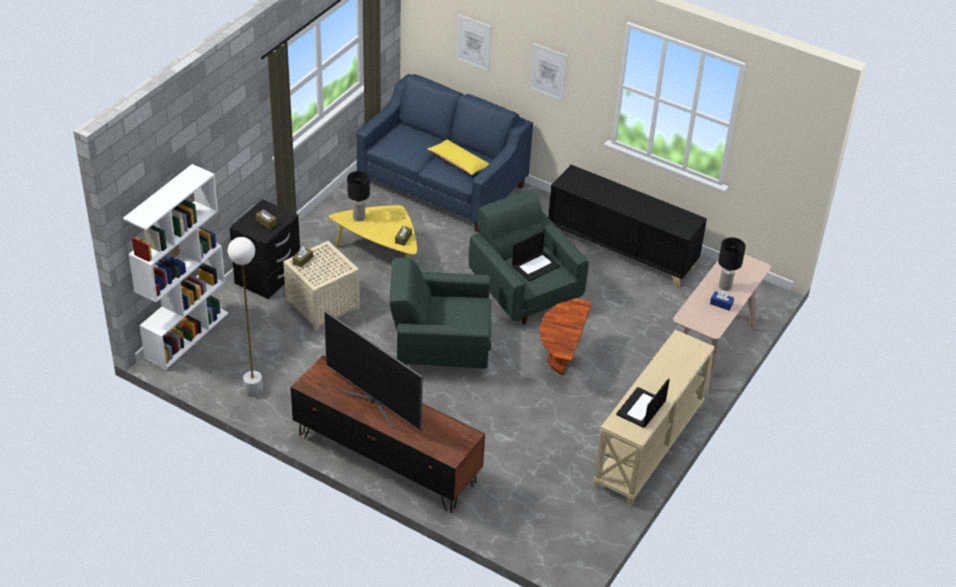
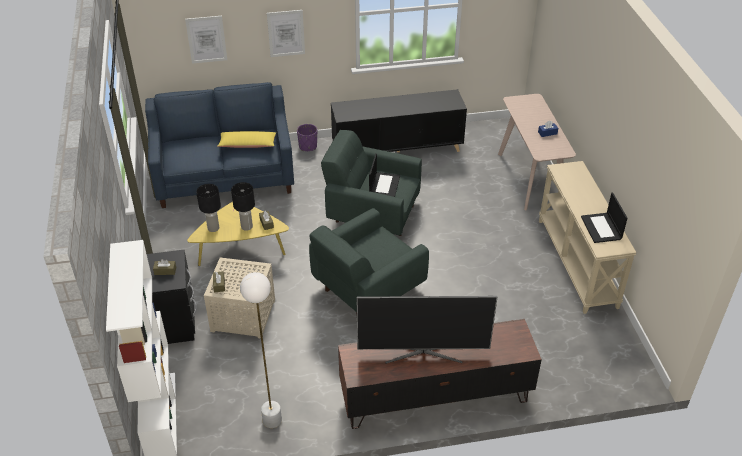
camera: 40 degrees left, 0 degrees up
brown side table [539,298,593,376] -> none
black table lamp [718,237,746,291] -> black table lamp moved to [231,182,255,231]
none -> purple planter [297,124,317,151]

